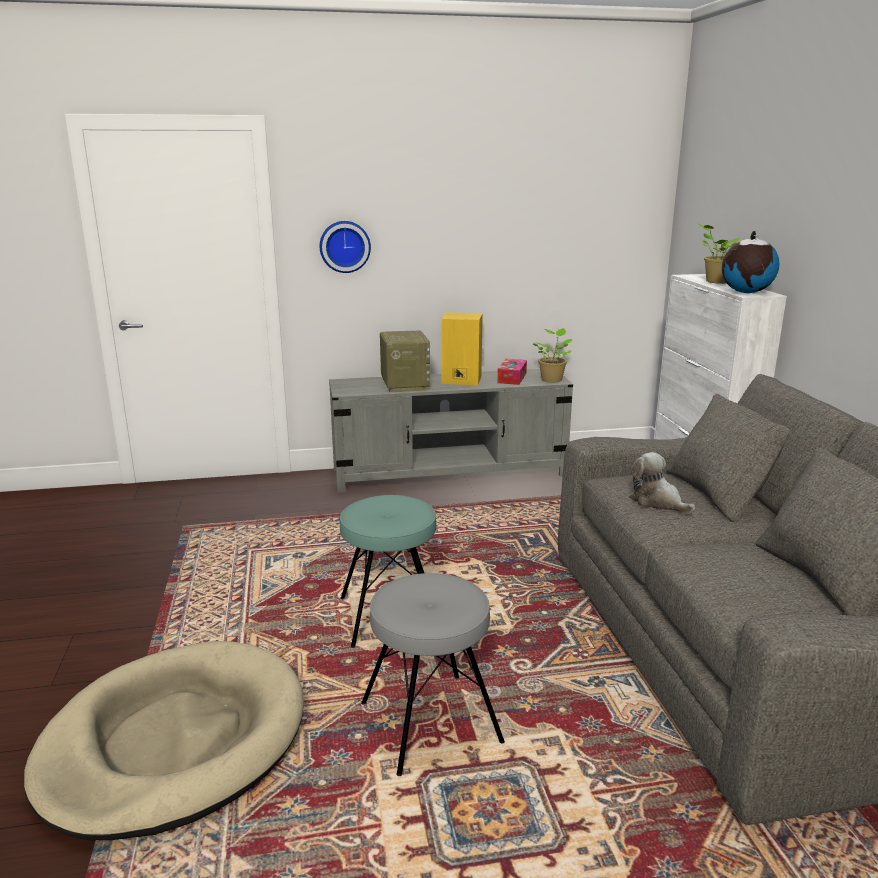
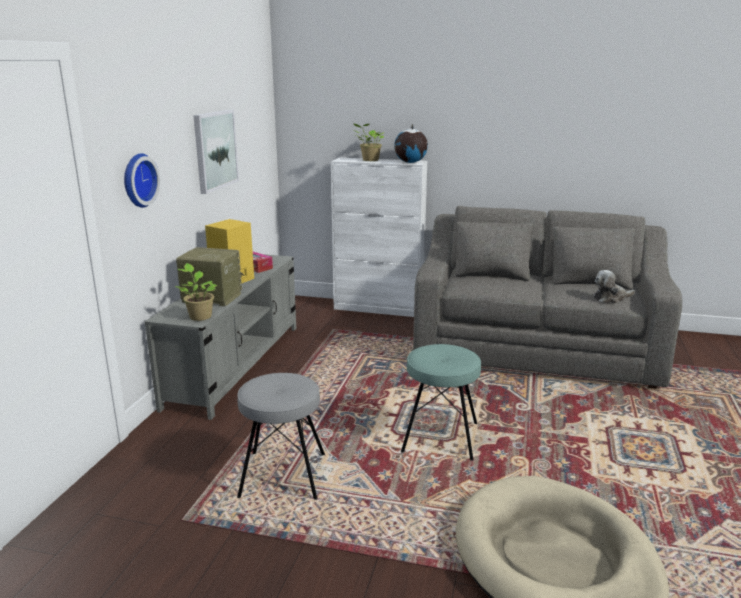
camera: 65 degrees left, 0 degrees up
grey stool [361,573,505,776] -> grey stool moved to [237,373,325,500]
potted plant [532,328,572,383] -> potted plant moved to [175,263,217,321]
plush toy [629,452,695,514] -> plush toy moved to [594,270,635,303]
none -> picture [193,110,239,194]

